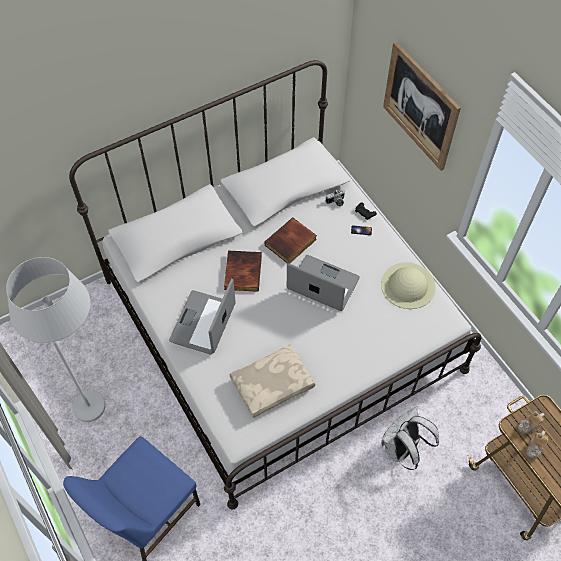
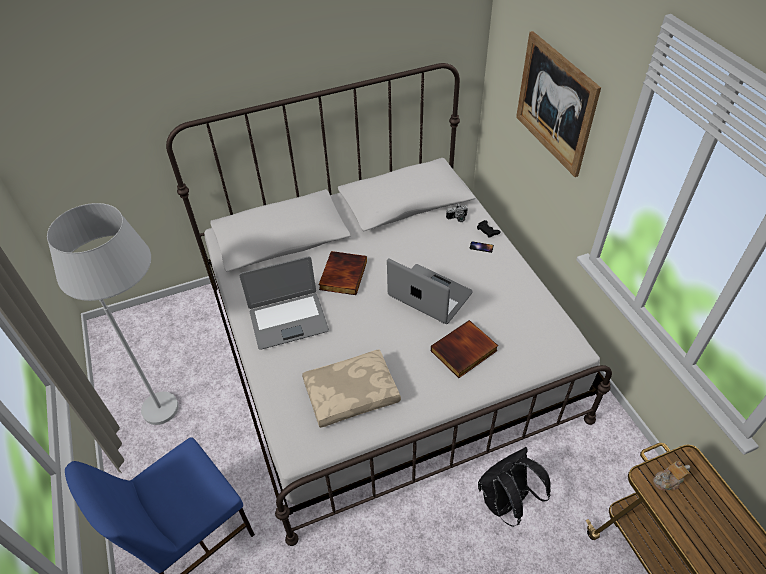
camera: 10 degrees right, 10 degrees down
laptop [169,279,236,354] -> laptop turned 135 degrees counterclockwise [239,256,329,350]
book [265,217,317,263] -> book moved to [431,320,498,378]
beige hat [381,262,436,309] -> none
white backpack [381,406,439,470] -> black backpack [478,447,551,527]
teapot [526,430,548,459] -> none

